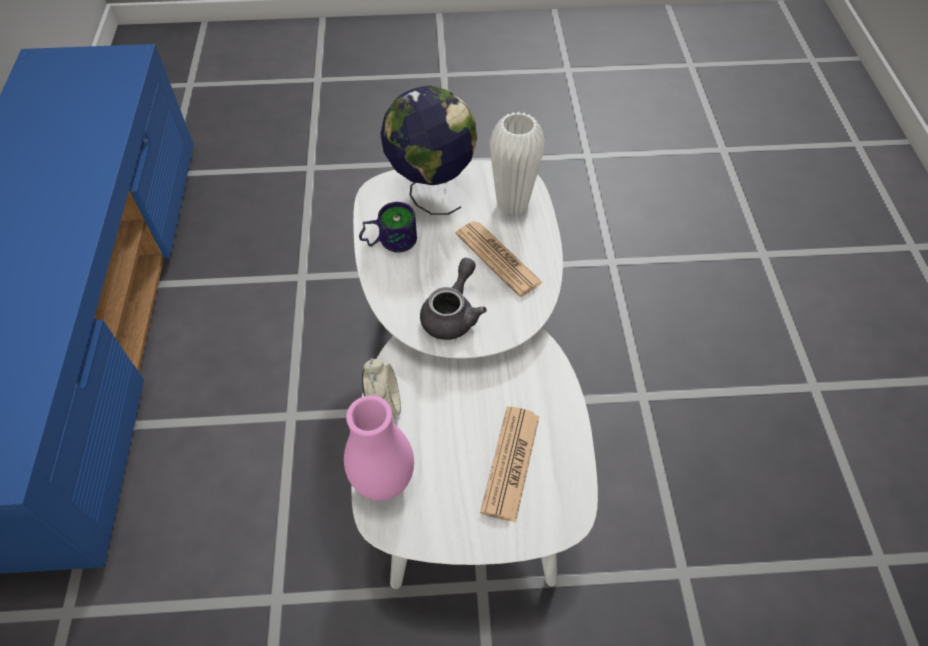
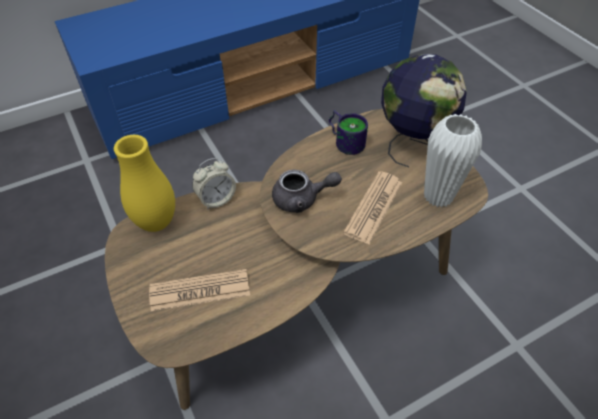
camera: 65 degrees right, 5 degrees down
pink vase [344,395,414,501] -> yellow vase [114,135,175,232]
white coffee table [351,160,598,589] -> brown coffee table [105,109,488,410]

